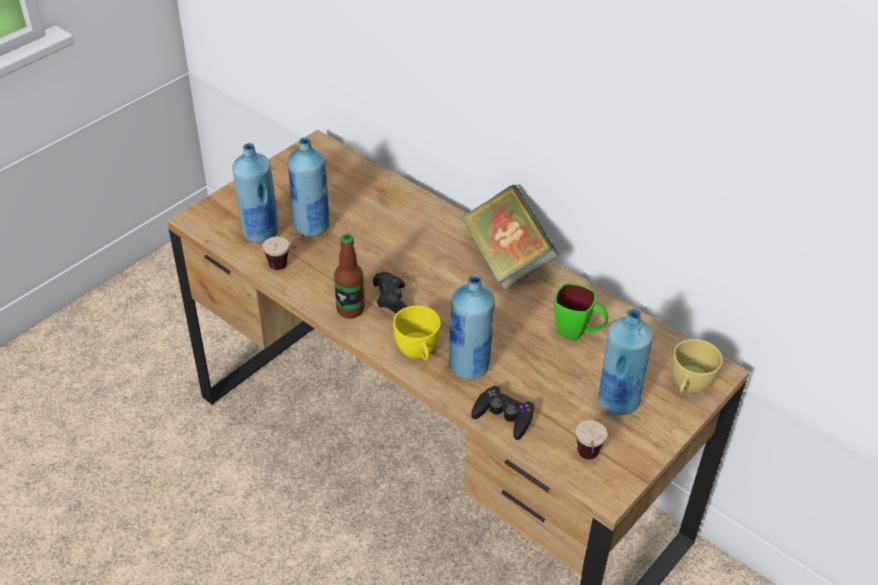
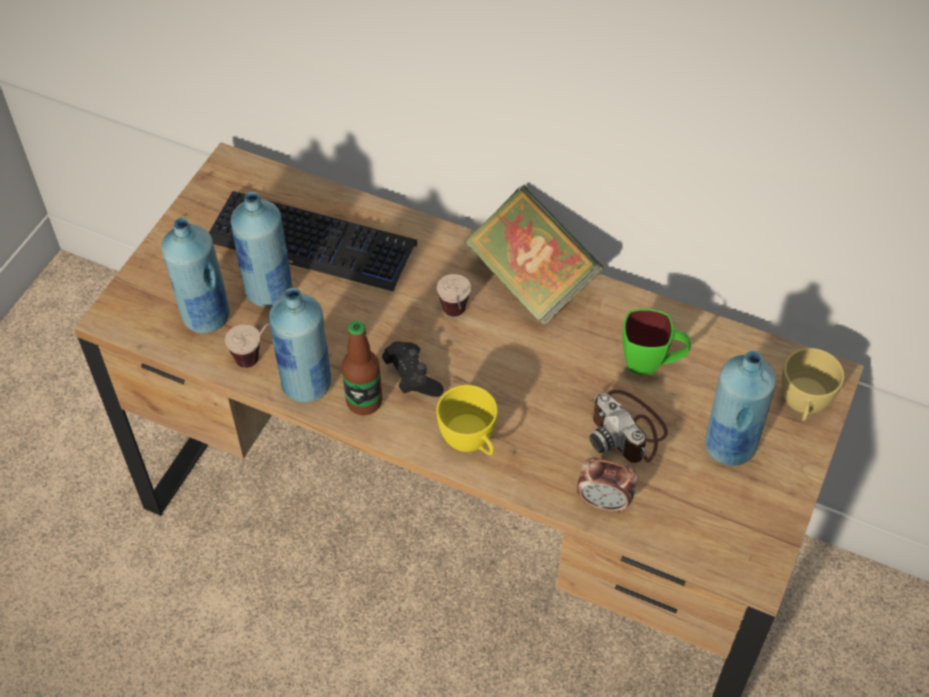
camera: 15 degrees left, 10 degrees up
blue bottle [449,275,495,379] -> blue bottle moved to [269,288,331,402]
black game controller [471,385,534,440] -> alarm clock [577,457,638,513]
cup [576,420,607,459] -> cup moved to [437,274,471,316]
none -> keyboard [209,191,417,292]
none -> camera [589,390,668,463]

